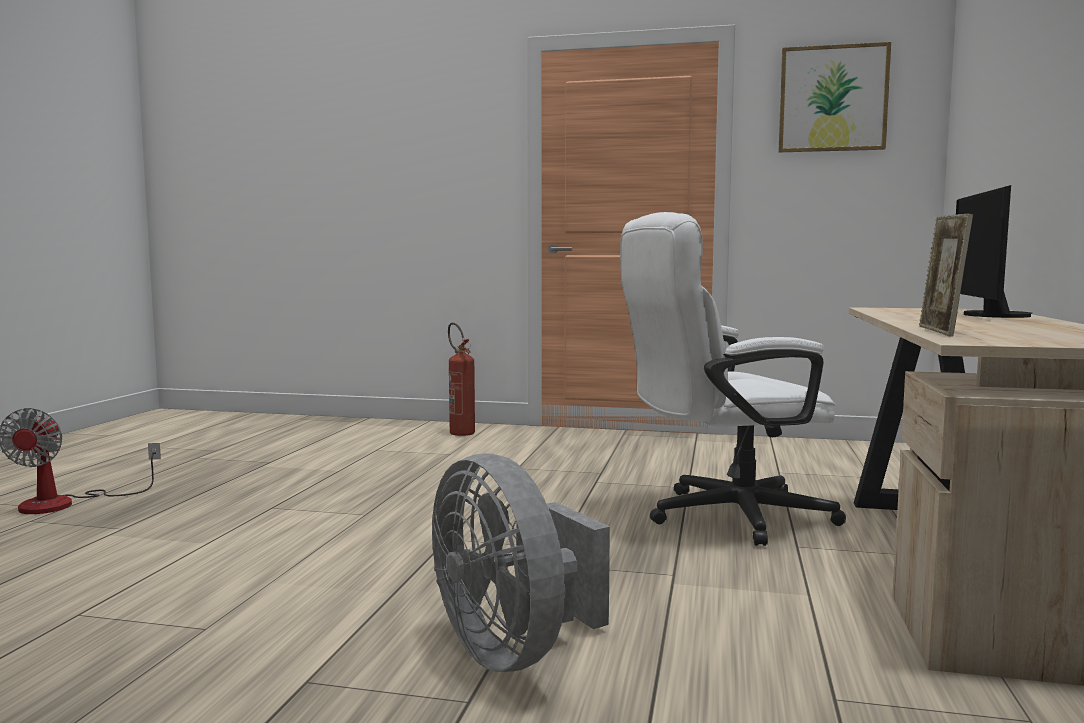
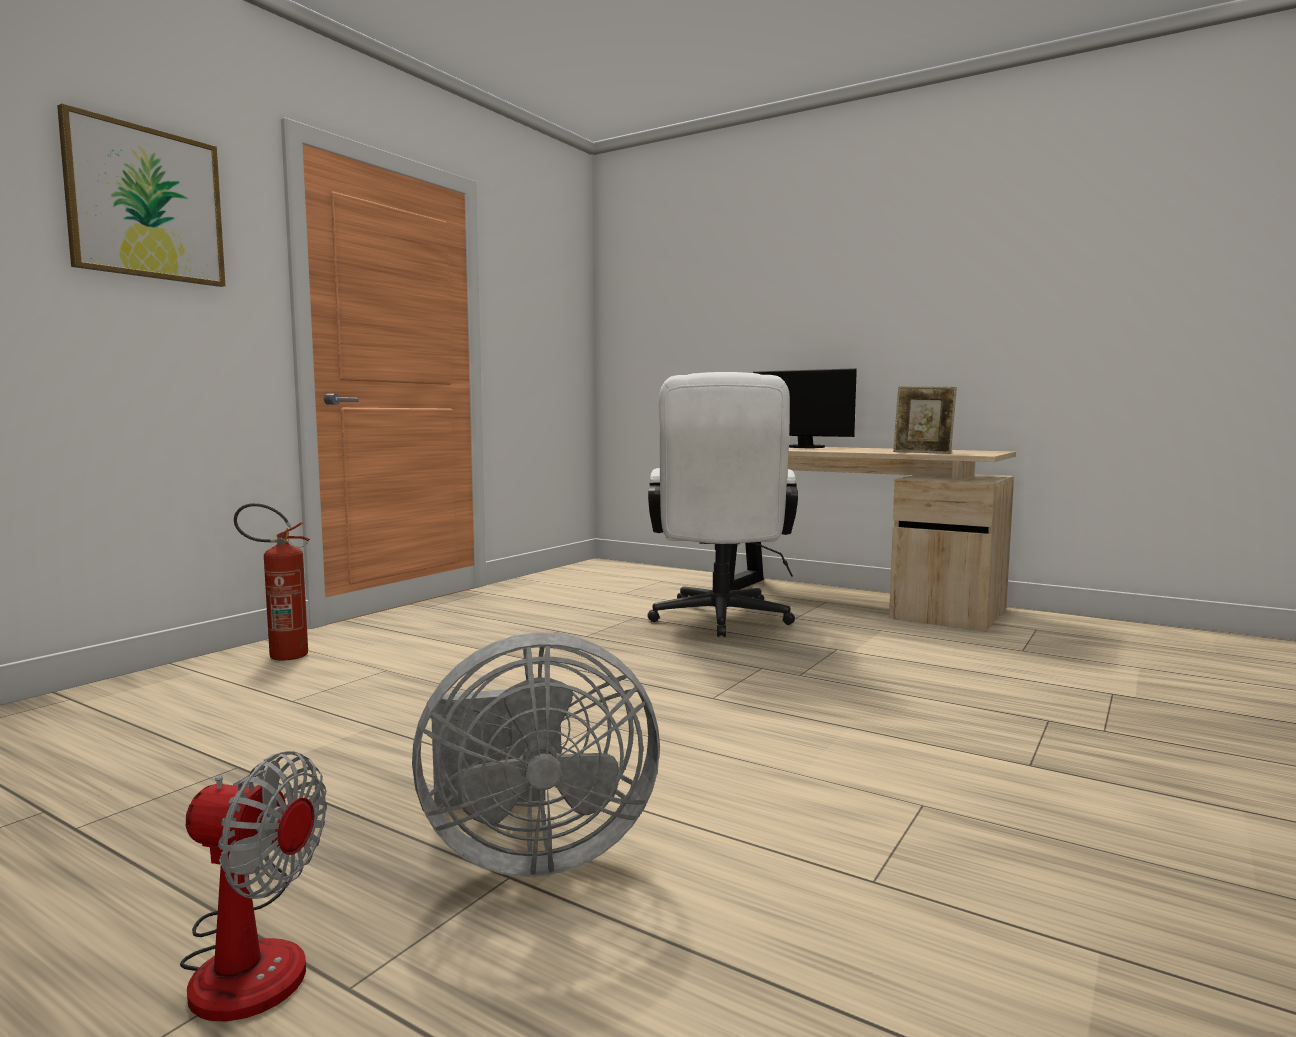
camera: 70 degrees left, 0 degrees up
grey fan [432,453,610,672] -> grey fan moved to [412,632,660,877]
picture [778,42,891,152] -> picture moved to [57,104,225,287]

